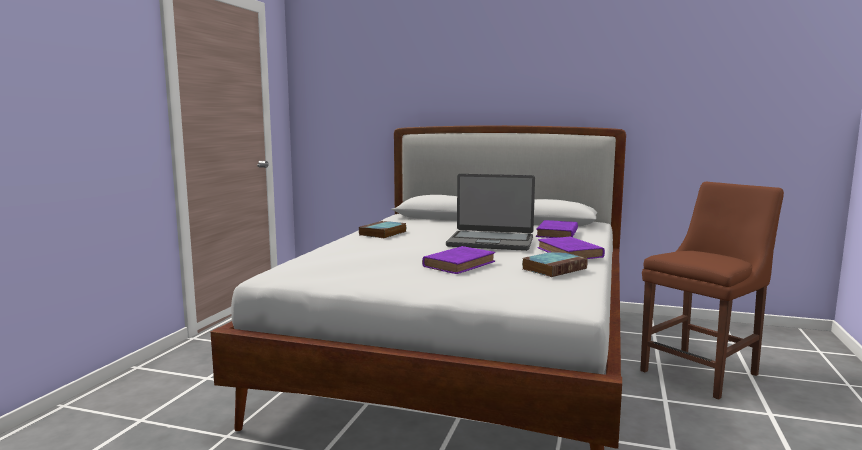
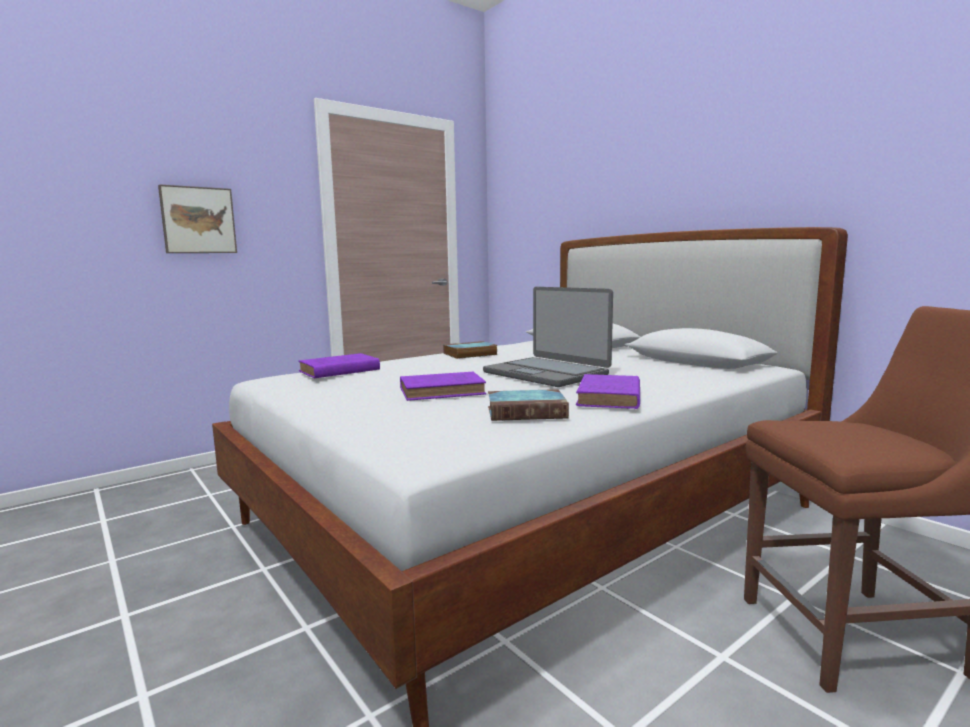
camera: 35 degrees right, 0 degrees up
purple book [536,220,578,238] -> purple book moved to [298,353,380,378]
none -> picture [158,184,237,253]

